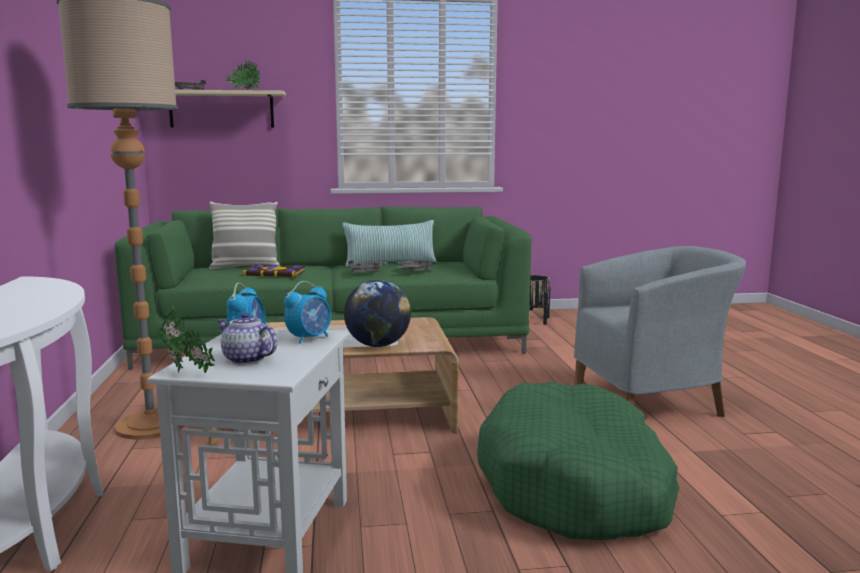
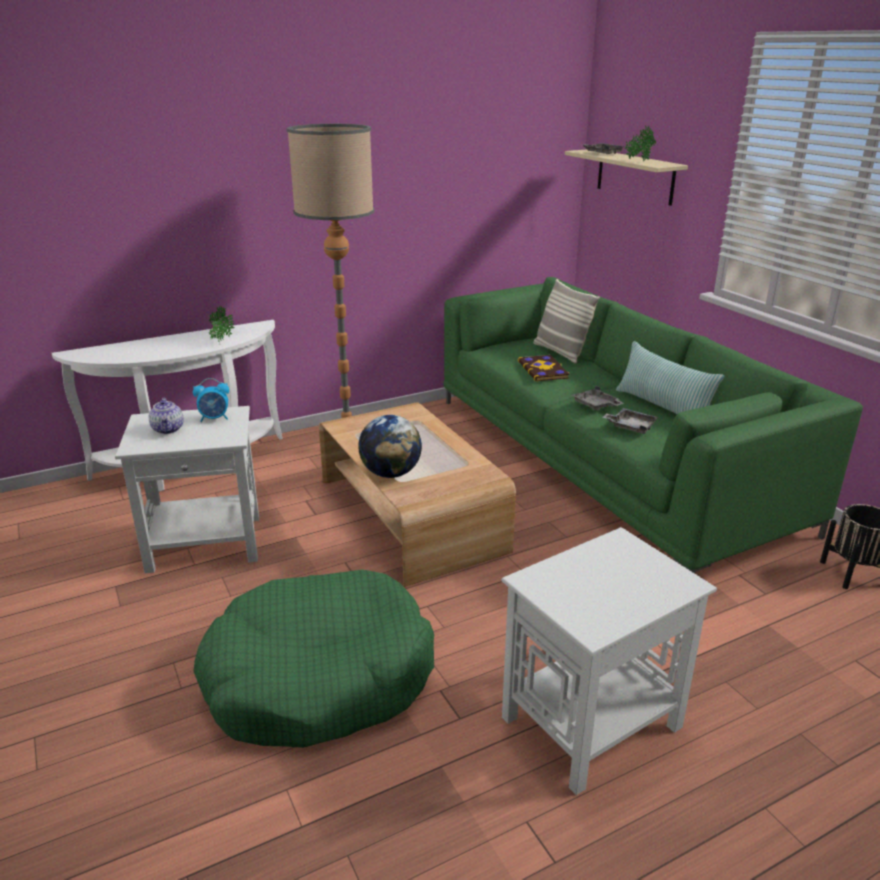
camera: 70 degrees right, 15 degrees up
potted plant [159,306,216,373] -> potted plant moved to [209,306,234,344]
teapot [216,312,277,365] -> teapot turned 150 degrees clockwise [149,398,184,434]
alarm clock [284,281,331,344] -> none
grey armchair [574,246,746,417] -> white side table [502,527,717,795]

